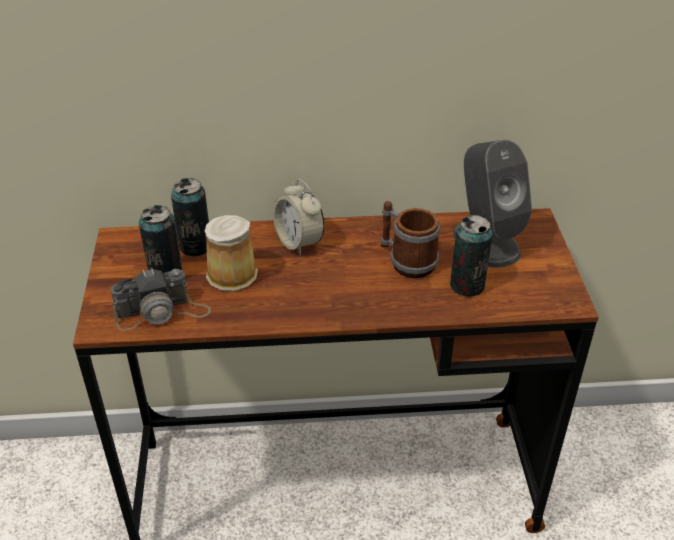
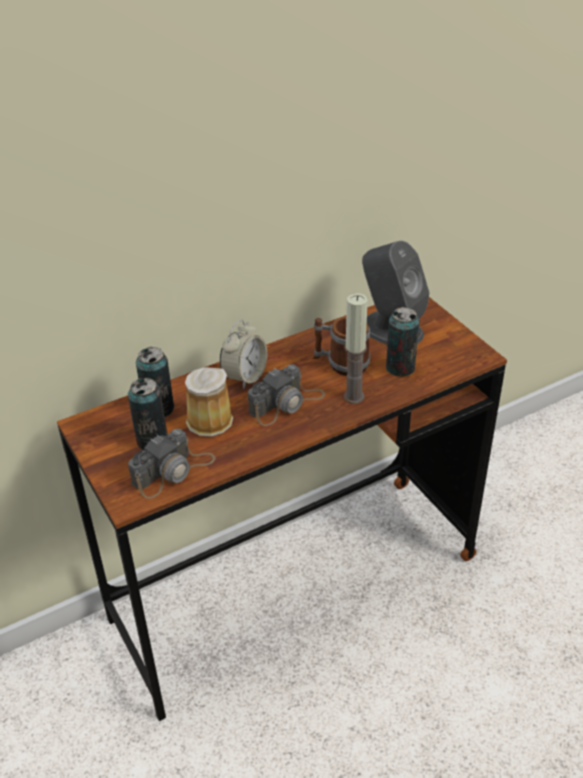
camera: 25 degrees left, 0 degrees up
alarm clock [273,179,324,256] -> alarm clock turned 90 degrees counterclockwise [220,320,267,389]
none -> camera [248,364,325,426]
none -> candle [344,293,368,404]

